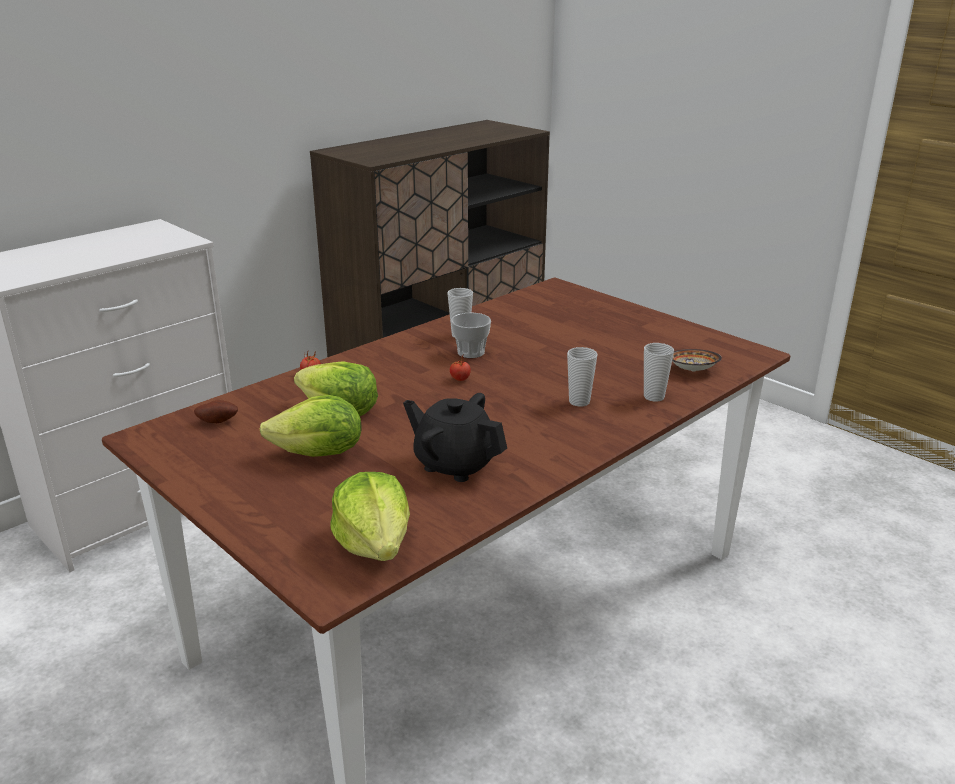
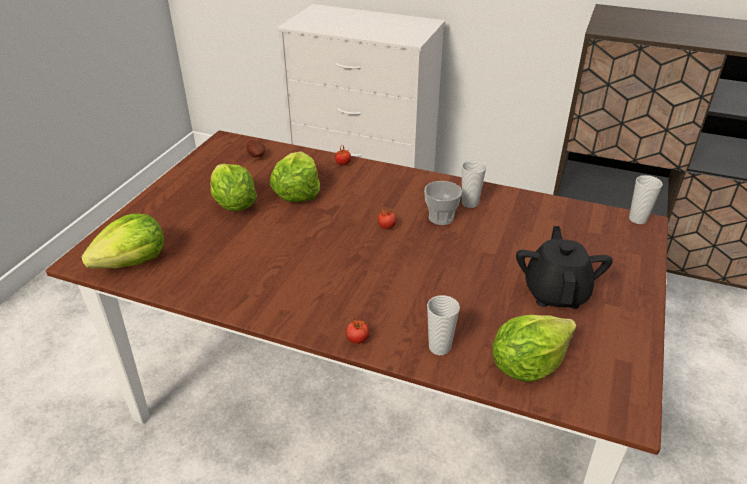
camera: 65 degrees right, 10 degrees up
black teapot [403,393,507,482] -> black teapot moved to [516,226,613,309]
cup [567,347,598,407] -> cup moved to [629,175,663,224]
bowl [672,349,722,371] -> lettuce [492,315,577,382]
none -> tomato [346,318,369,344]

